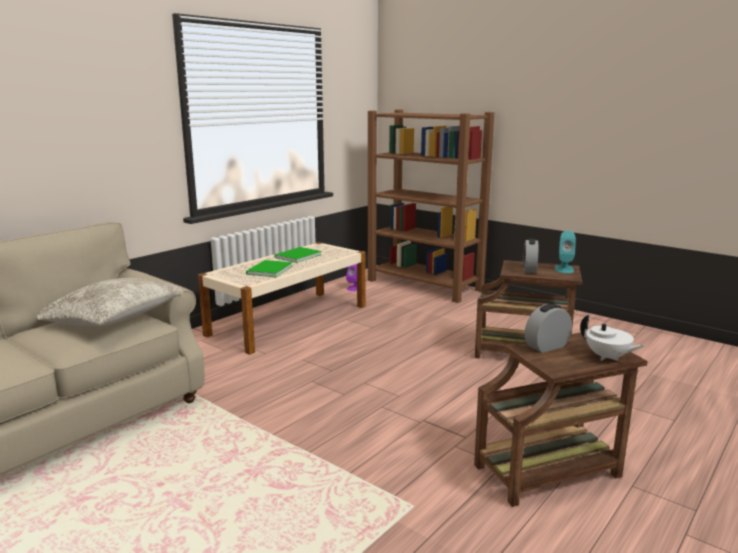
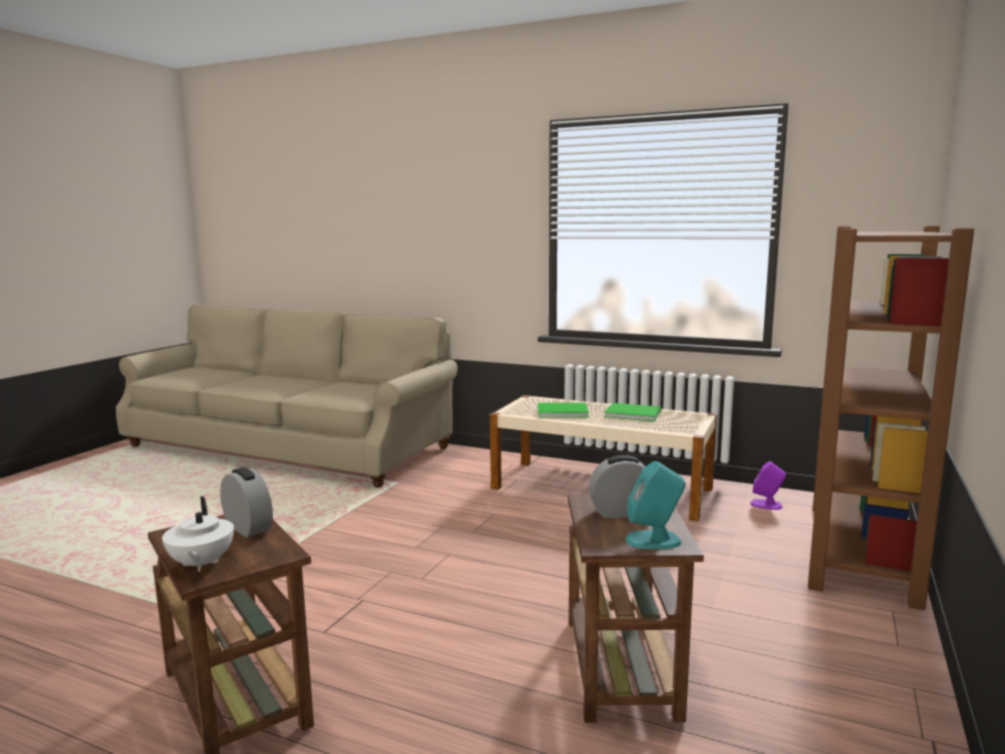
camera: 75 degrees right, 5 degrees down
beige pillow [37,278,183,326] -> none
white teapot [580,314,645,361] -> white teapot turned 45 degrees counterclockwise [162,496,234,572]

